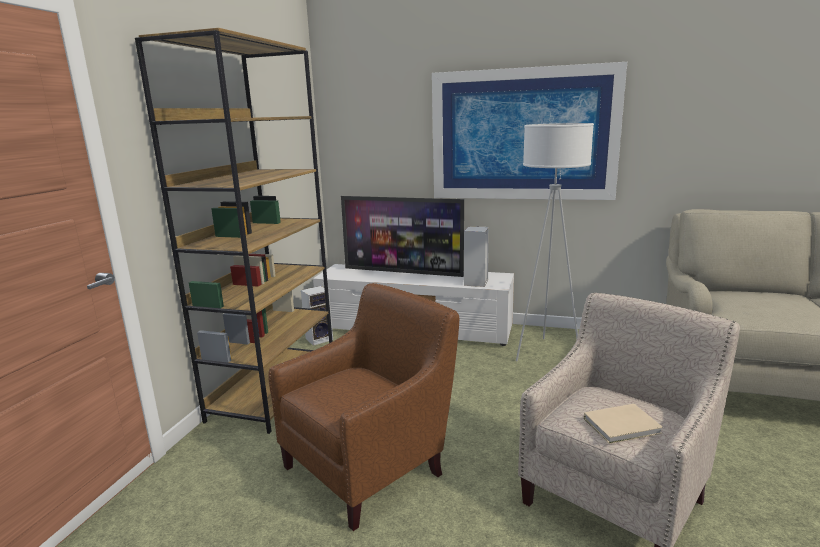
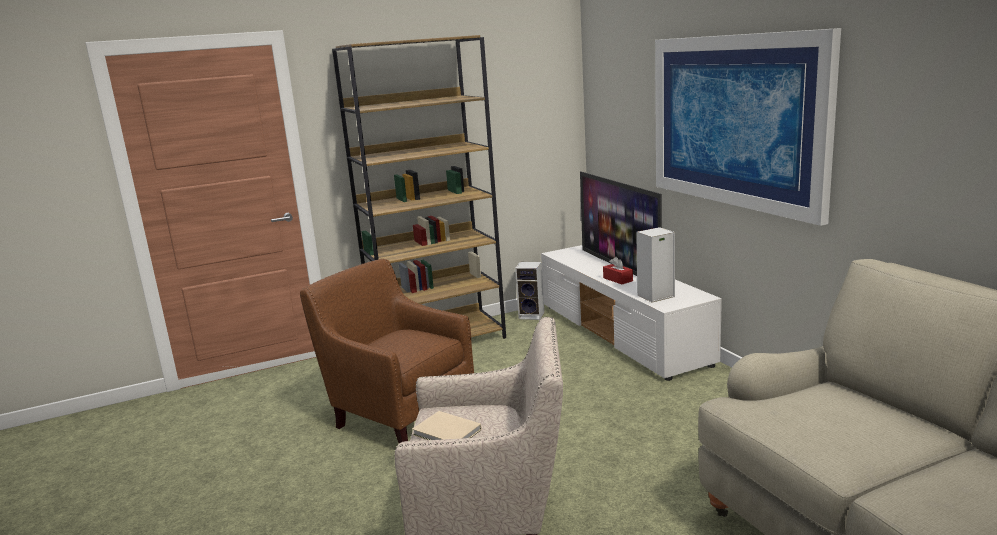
camera: 50 degrees right, 0 degrees up
brown armchair [268,283,459,531] -> brown armchair turned 150 degrees counterclockwise [300,259,474,443]
white floor lamp [516,123,594,361] -> none
none -> red tissue box [603,257,633,284]

